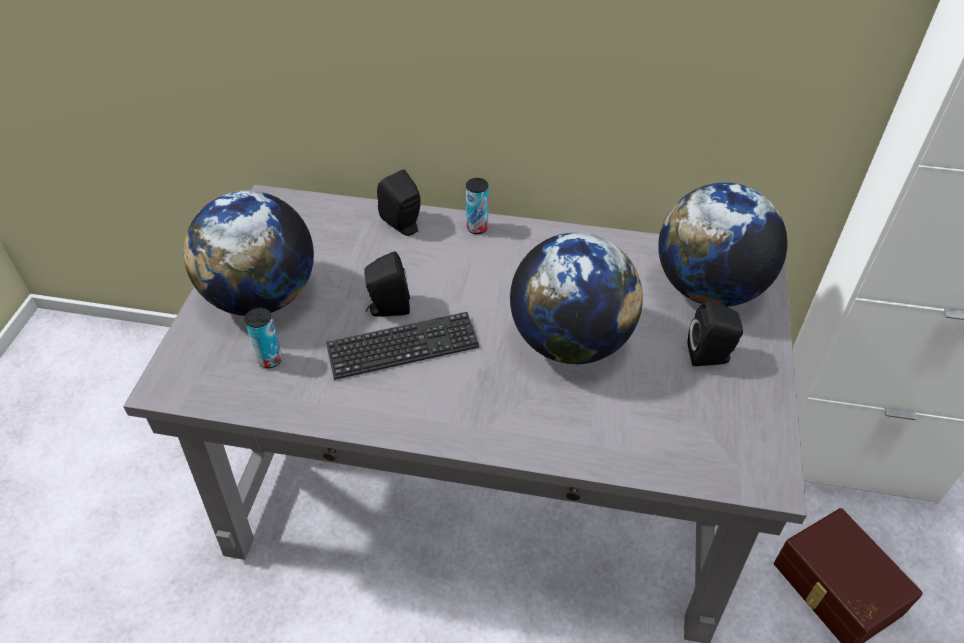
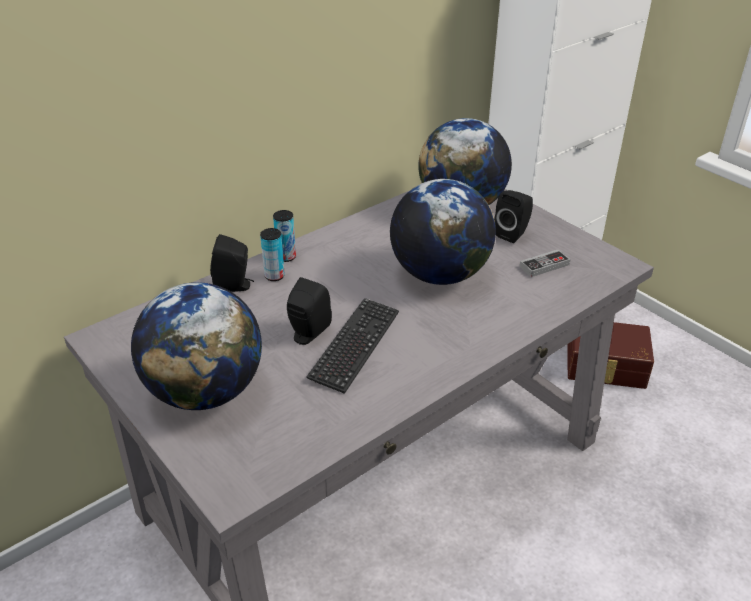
camera: 50 degrees left, 10 degrees down
can [244,308,282,368] -> can moved to [260,228,285,281]
none -> game controller [519,249,571,277]

